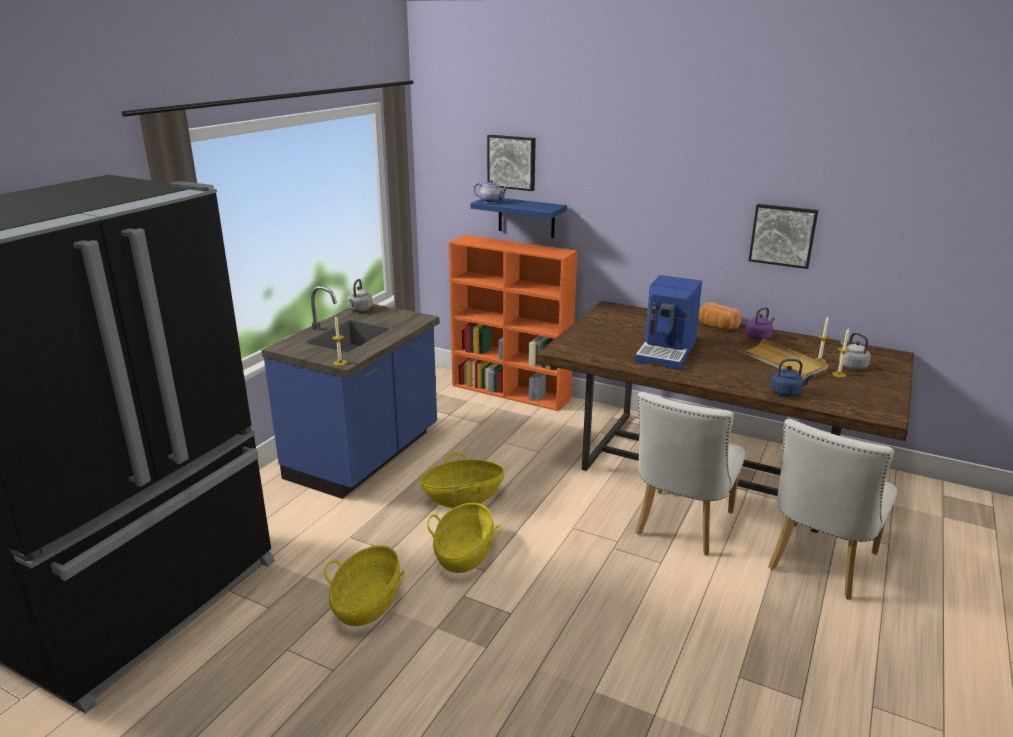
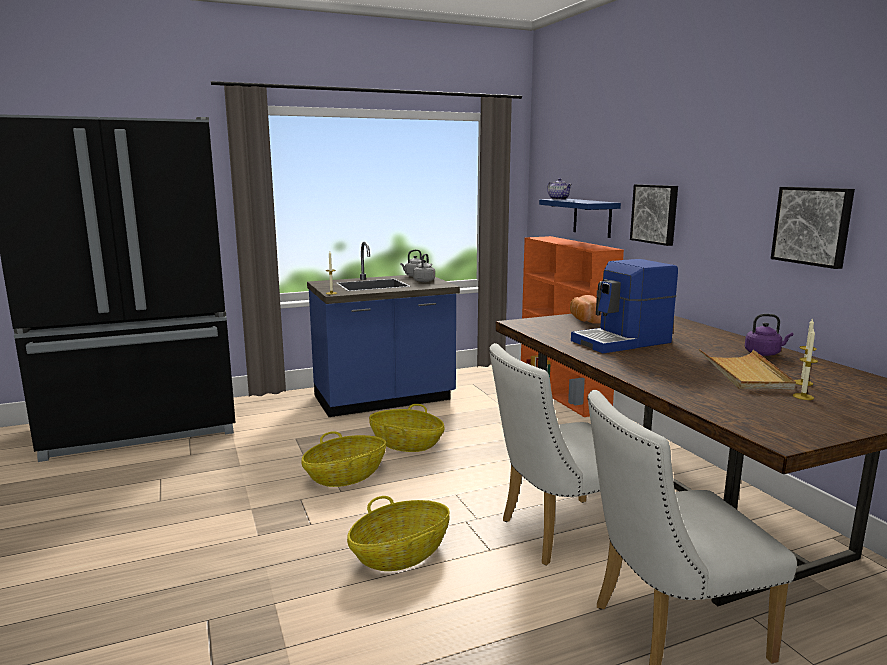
camera: 40 degrees right, 10 degrees down
basket [324,545,405,626] -> basket moved to [347,496,450,571]
picture [487,135,536,191] -> picture moved to [630,184,678,246]
bread [698,302,742,330] -> bread moved to [570,295,601,324]
blue kettle [770,359,814,396] -> none
grey kettle [839,333,871,370] -> grey kettle moved to [413,254,435,282]

